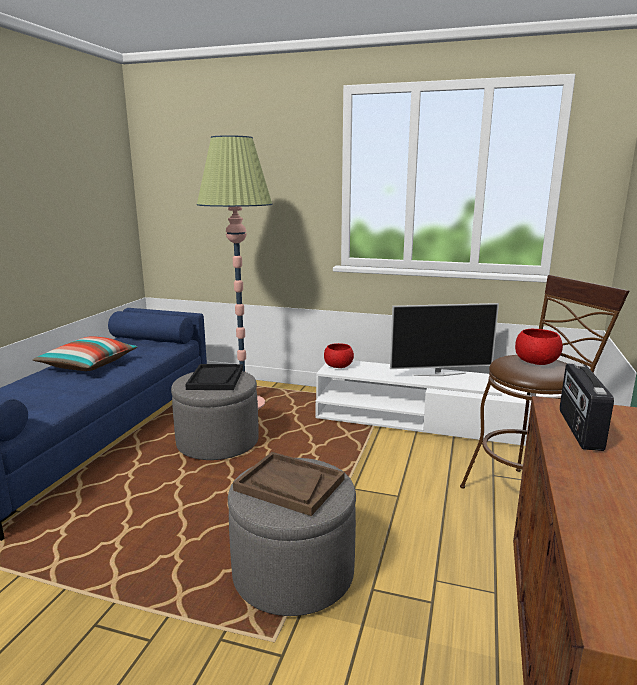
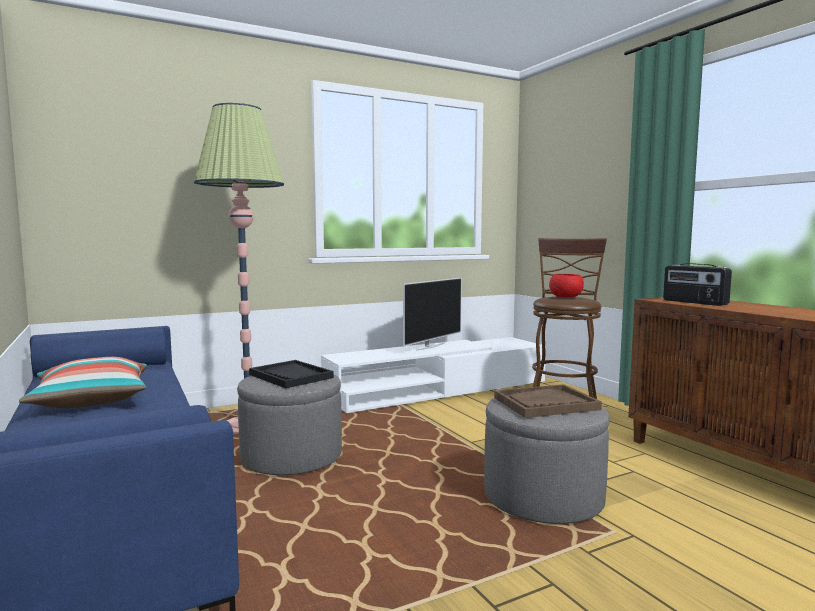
camera: 45 degrees left, 10 degrees down
red bowl [324,343,354,368] -> none

